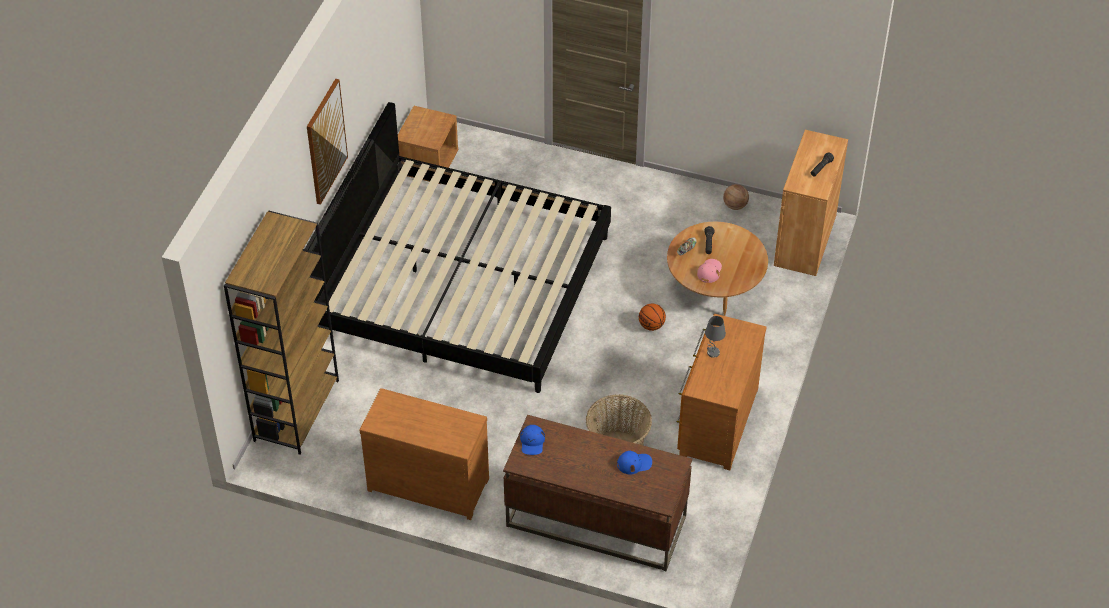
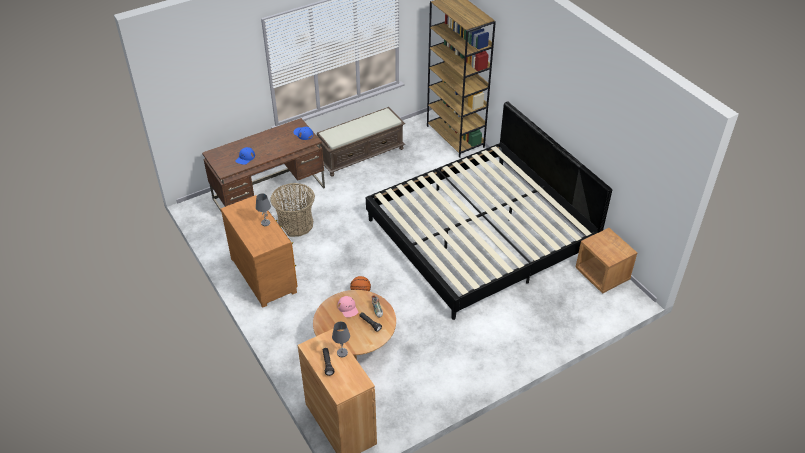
camera: 130 degrees right, 5 degrees down
picture [307,79,348,205] -> none
brown dresser [360,388,489,520] -> brown bench [317,107,405,177]
basketball [723,184,749,210] -> none
none -> grey table lamp [332,322,350,357]

